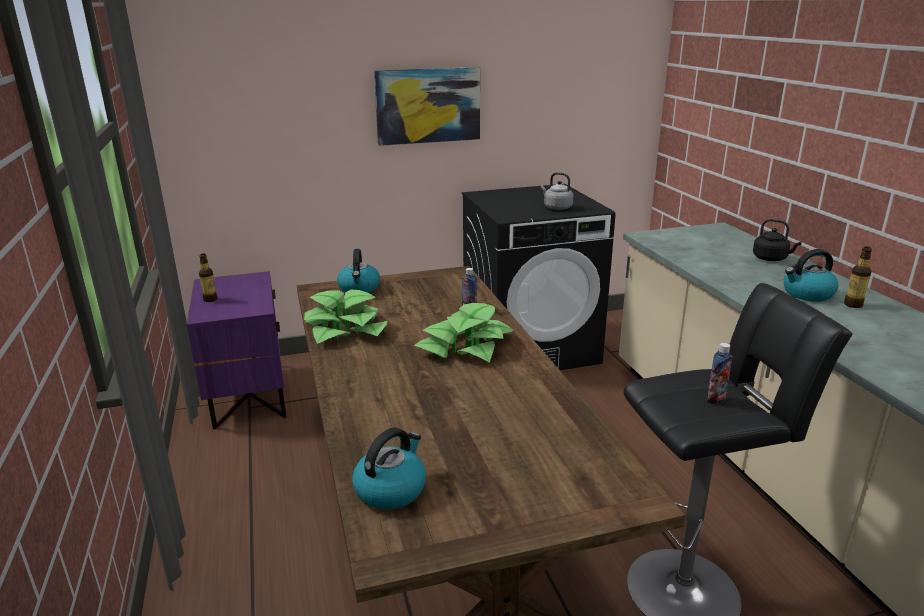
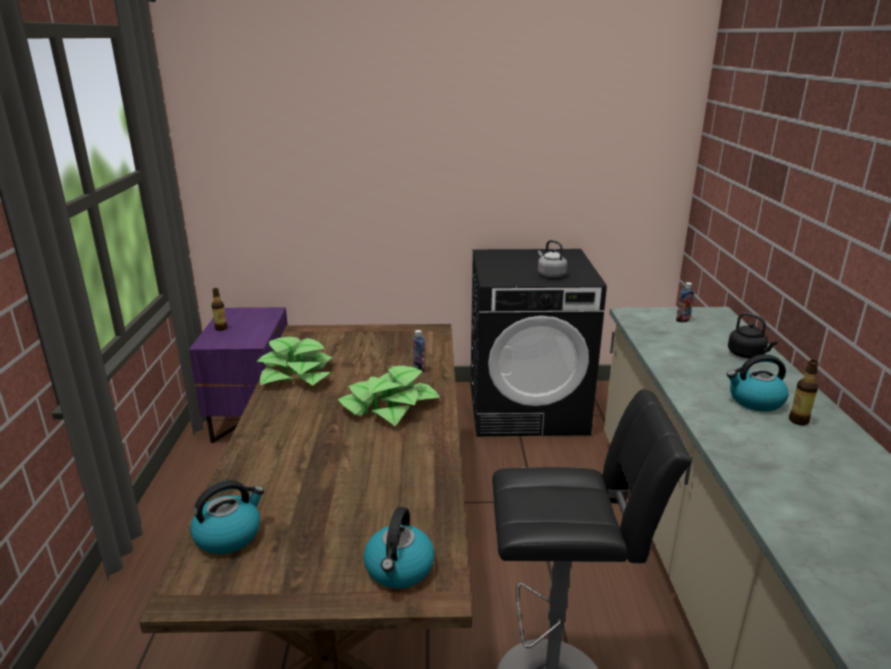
camera: 15 degrees right, 0 degrees up
kettle [337,249,380,293] -> kettle moved to [363,507,435,589]
picture [374,67,480,146] -> none
bottle [707,343,733,404] -> bottle moved to [676,282,694,322]

